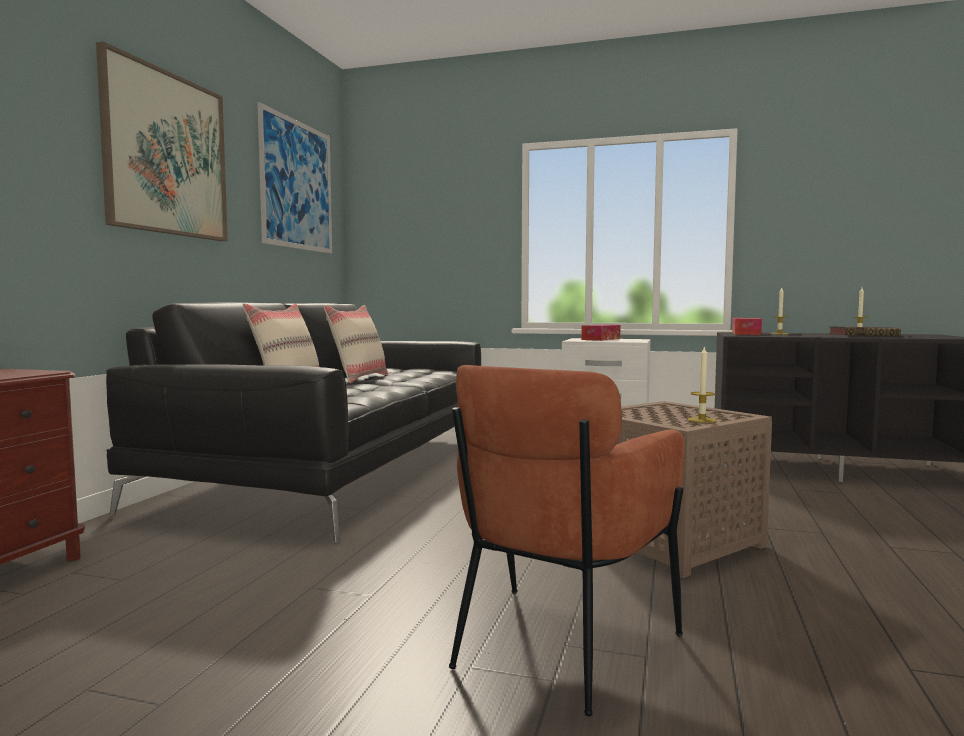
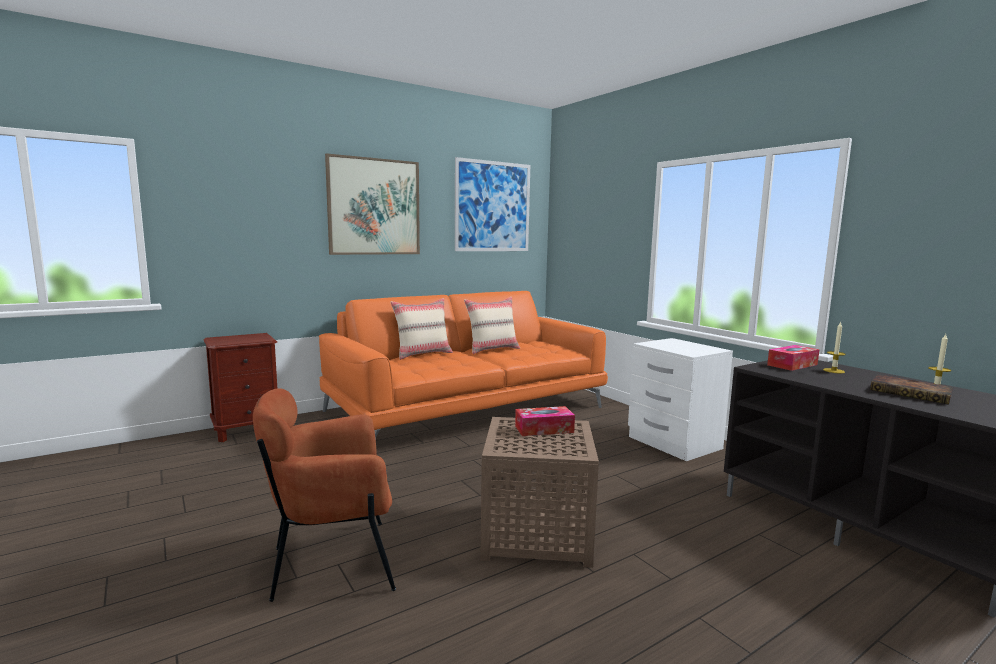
camera: 40 degrees right, 5 degrees up
black sofa [106,302,481,543] -> orange sofa [319,291,608,439]
tissue box [581,325,620,341] -> tissue box moved to [515,406,575,436]
candle [687,346,717,423] -> none

